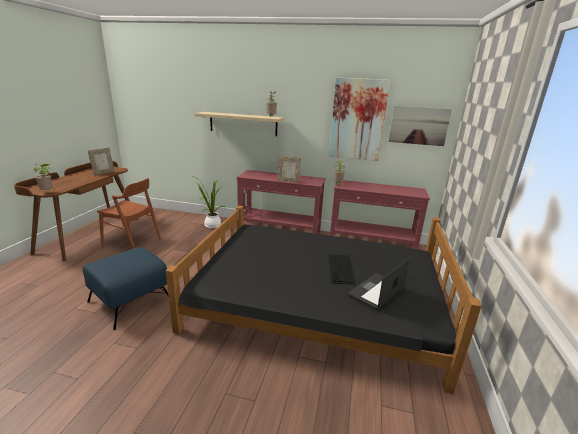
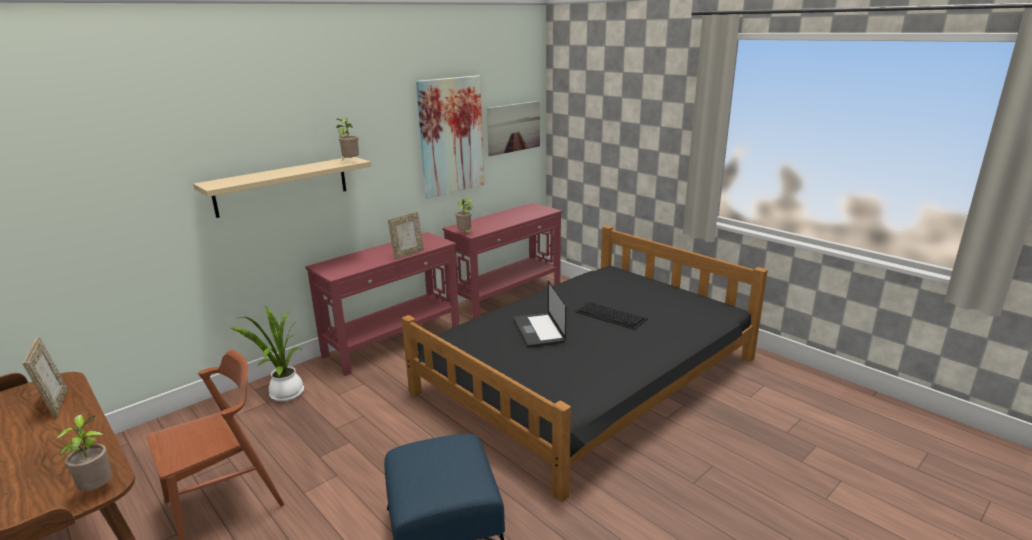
camera: 55 degrees left, 0 degrees up
laptop [348,258,410,310] -> laptop moved to [514,280,566,347]

